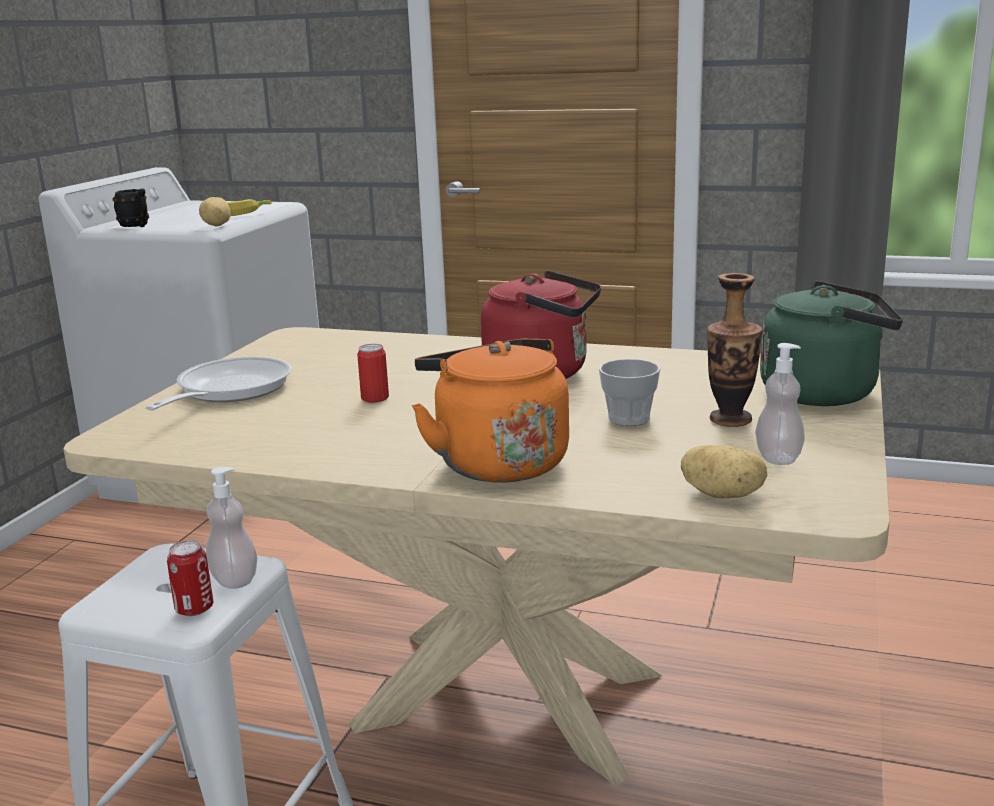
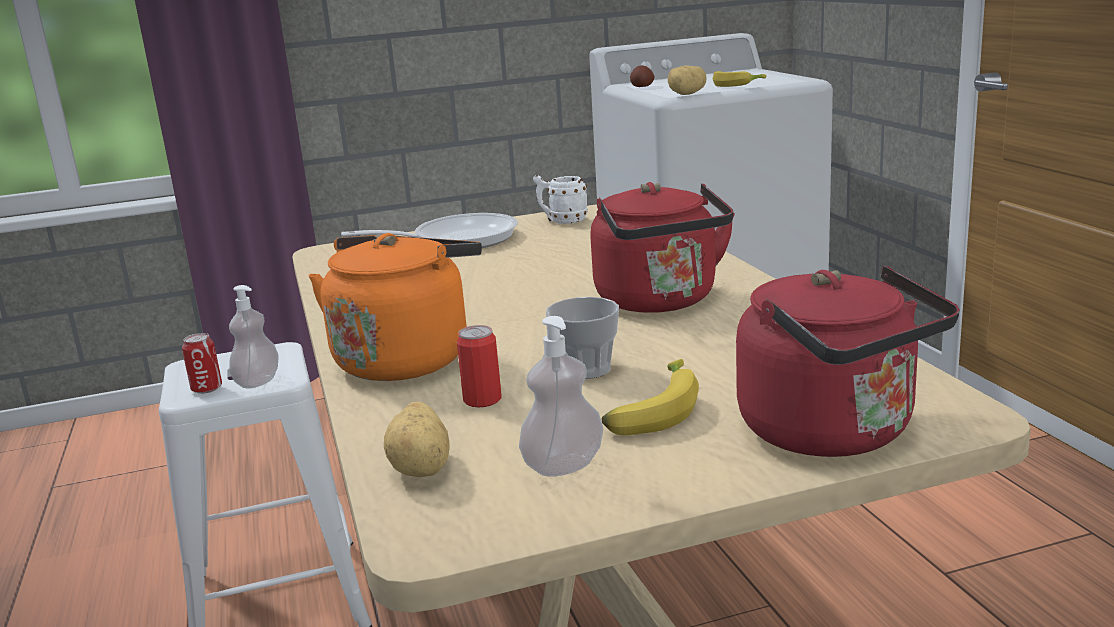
camera: 55 degrees right, 0 degrees up
black mug [112,188,149,227] -> potato [630,65,655,87]
can [357,344,389,403] -> can moved to [457,325,502,408]
vase [707,273,763,427] -> banana [602,359,699,435]
green kettle [760,281,903,406] -> red kettle [736,266,959,457]
none -> white mug [533,175,588,224]

